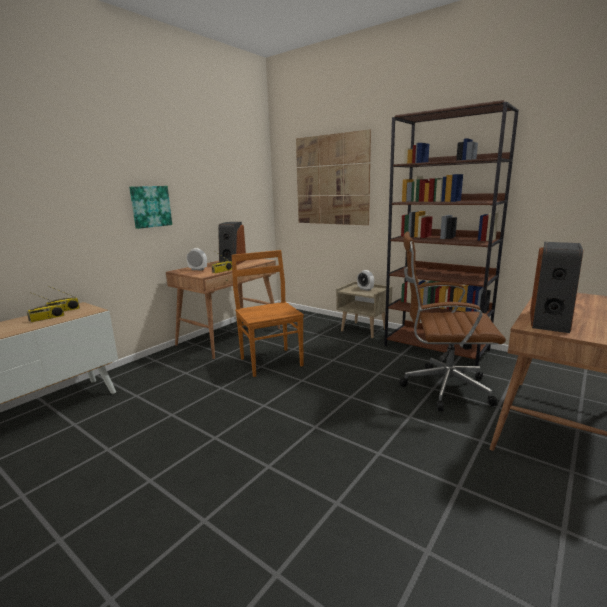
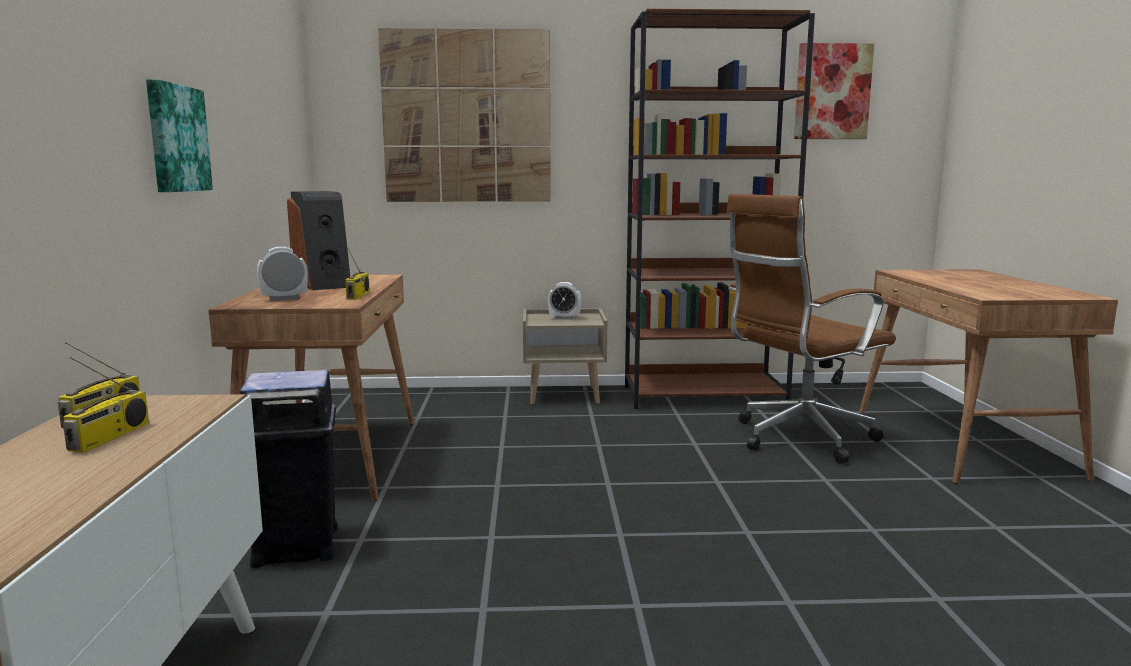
camera: 40 degrees left, 5 degrees down
brown chair [232,250,304,377] -> none
speaker [530,242,583,333] -> none
none -> black trash can [240,370,338,568]
none -> picture [794,43,874,139]

